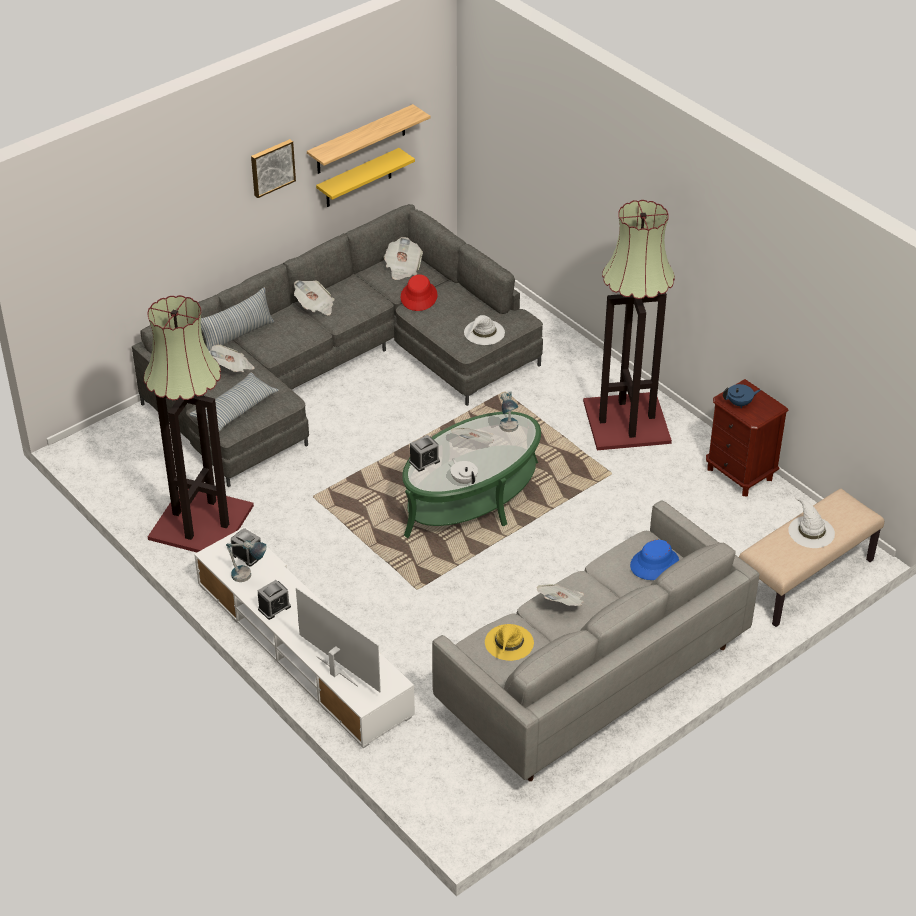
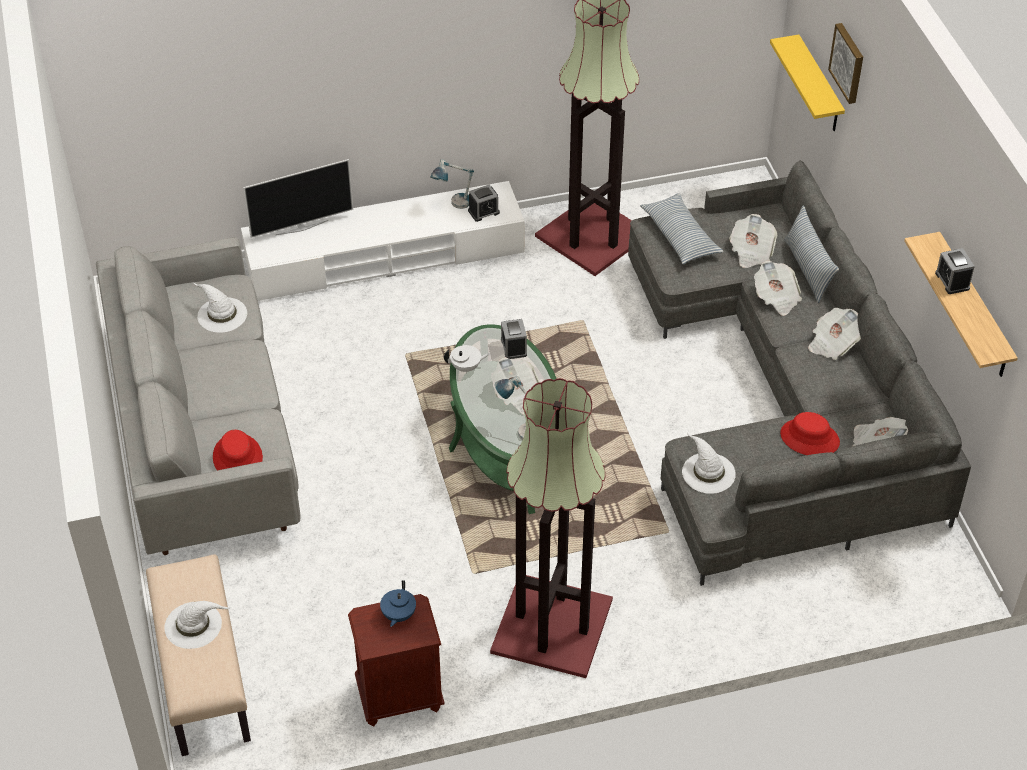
camera: 115 degrees right, 5 degrees up
picture [251,139,296,198] -> picture moved to [828,23,863,104]
alarm clock [258,580,291,620] -> alarm clock moved to [935,248,975,294]
yellow shelf [316,148,415,207] -> yellow shelf moved to [770,35,845,131]
yellow hat [485,624,534,661] -> white hat [194,283,247,333]
newspaper [537,584,584,606] -> newspaper moved to [754,260,802,316]
blue hat [630,540,679,580] -> red hat [213,430,263,470]

